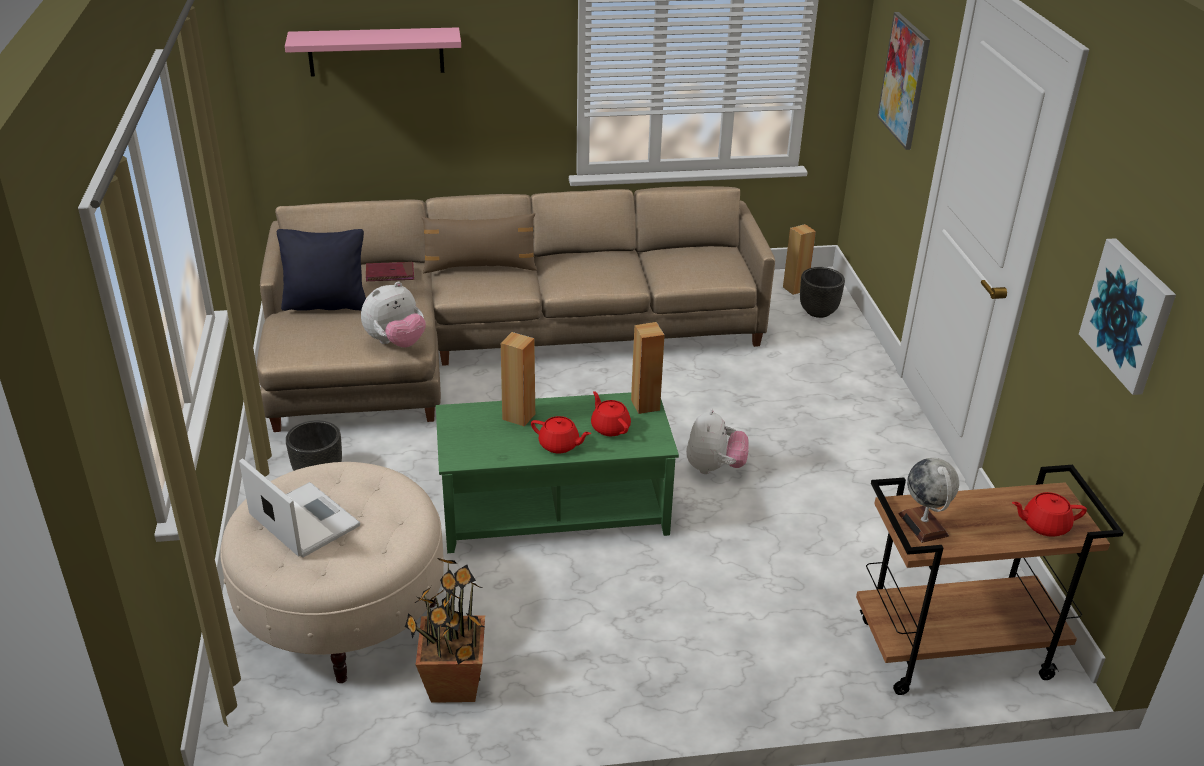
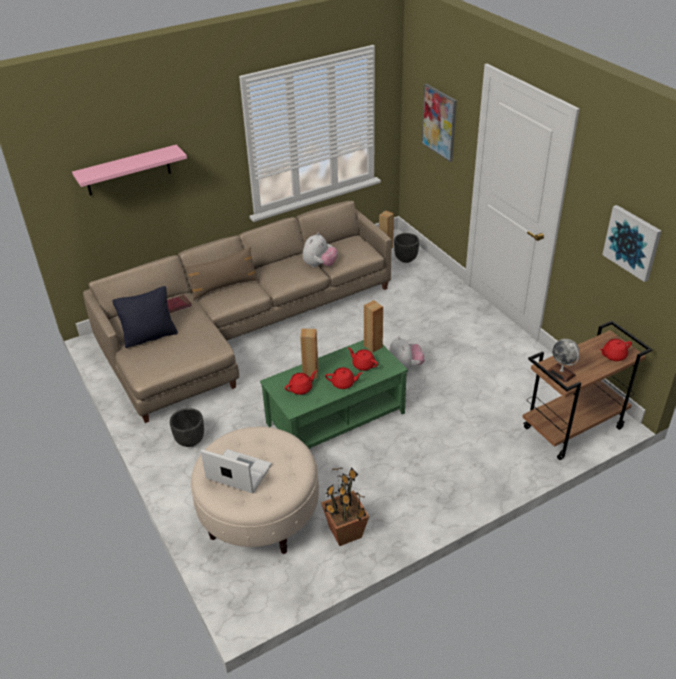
camera: 20 degrees left, 5 degrees up
plush toy [361,282,426,348] -> plush toy moved to [303,233,338,268]
none -> red teapot [285,370,317,395]

